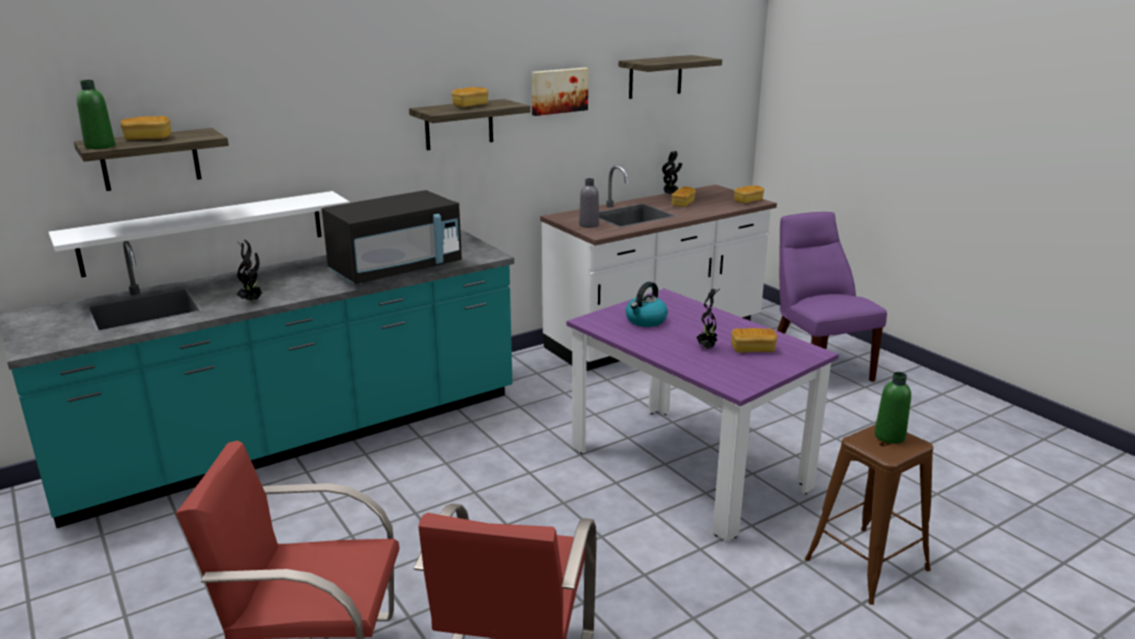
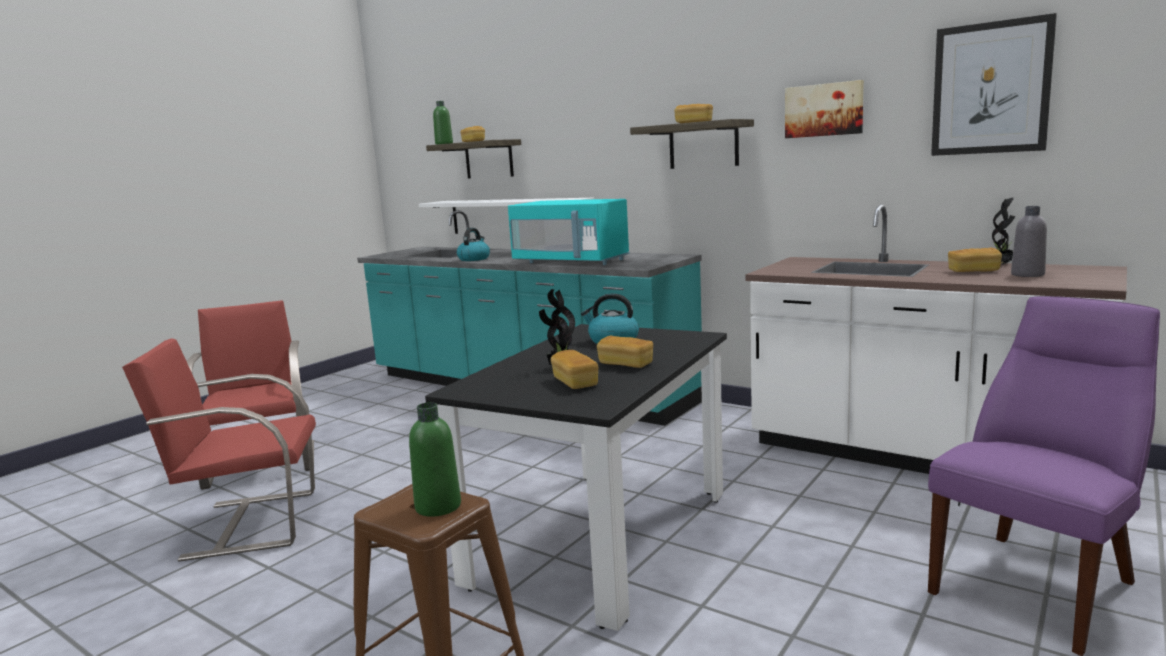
camera: 70 degrees right, 10 degrees down
potted plant [236,239,263,301] -> kettle [457,228,490,261]
black microwave [322,190,462,284] -> turquoise microwave [508,199,630,265]
purple dining table [567,289,839,542] -> black dining table [425,324,727,631]
grey bottle [579,178,599,228] -> grey bottle moved to [1011,206,1047,277]
shelf [619,55,722,99] -> picture [931,13,1057,156]
bread [734,185,764,204] -> bread moved to [597,336,653,368]

